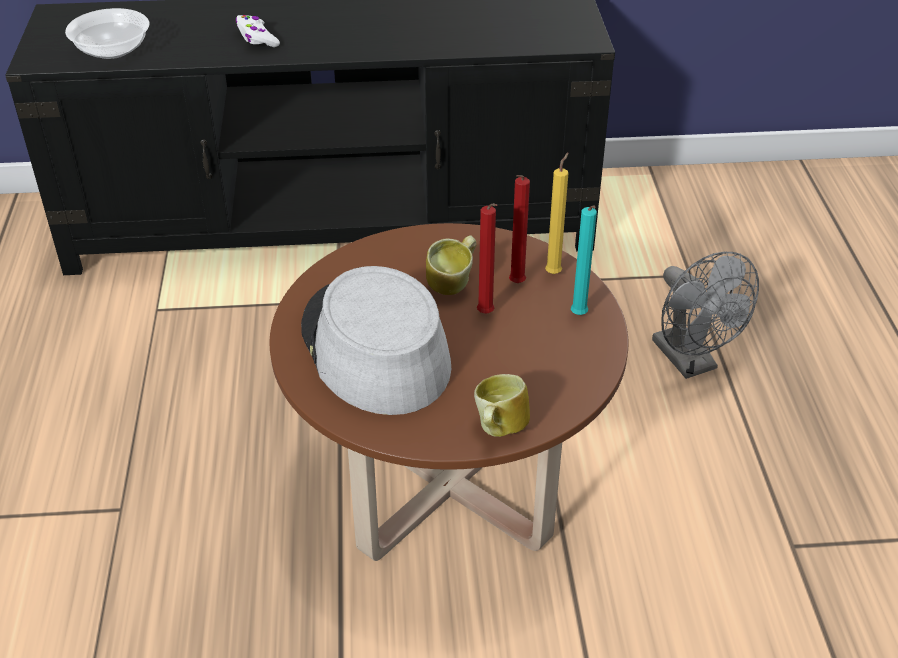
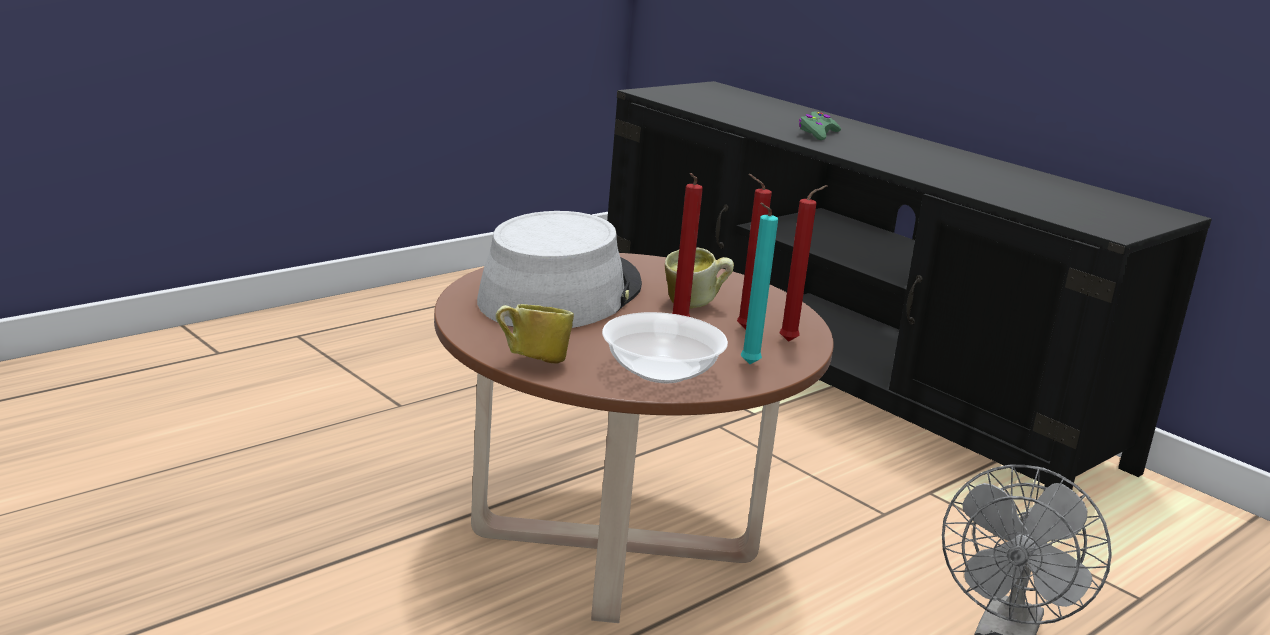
camera: 50 degrees right, 20 degrees down
bowl [65,8,149,59] -> bowl moved to [602,312,728,383]
white game controller [236,15,280,47] -> green game controller [799,111,841,140]
yellow candle [545,152,569,274] -> red candle [780,185,828,342]

